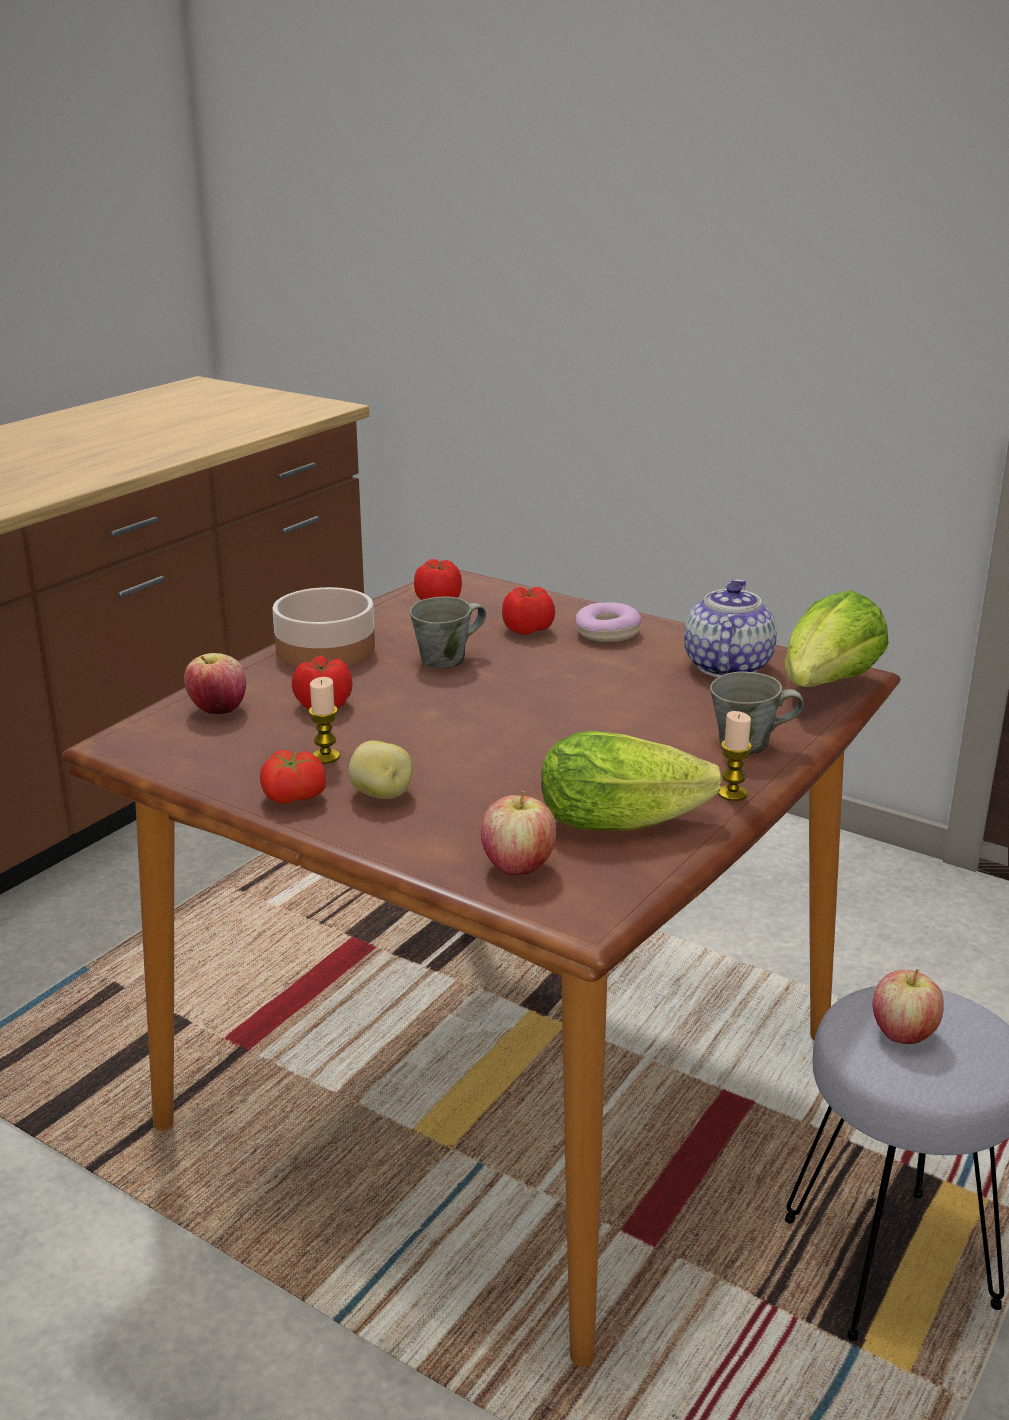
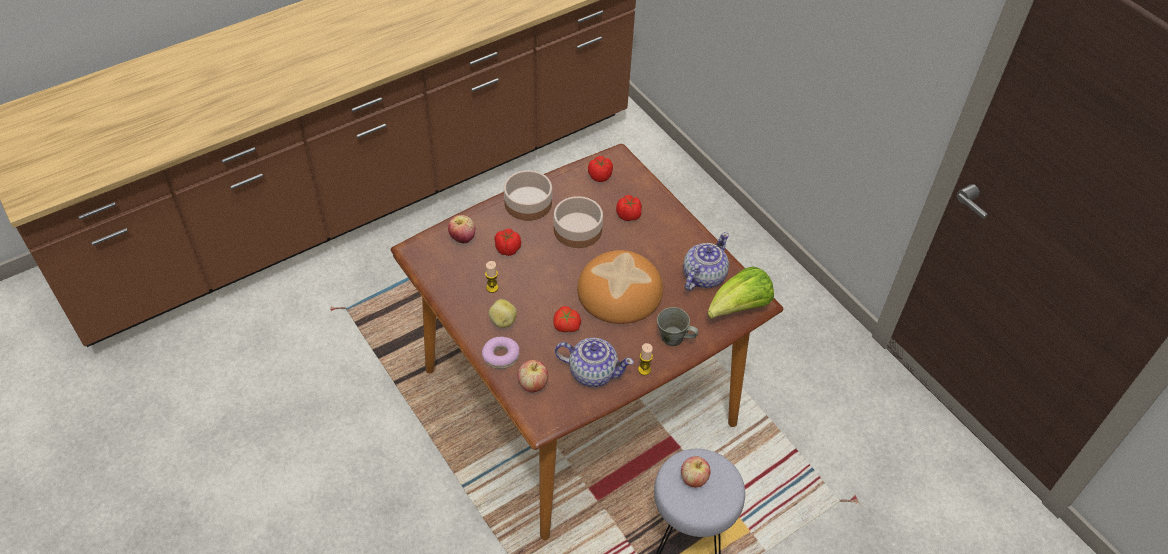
camera: 20 degrees right, 25 degrees up
tomato [260,750,326,804] -> tomato moved to [553,306,581,332]
grey mug [410,597,486,668] -> bowl [554,196,603,248]
lettuce [541,731,722,831] -> teapot [555,338,634,387]
donut [576,602,641,642] -> donut moved to [482,337,519,369]
none -> bread [577,250,663,324]

